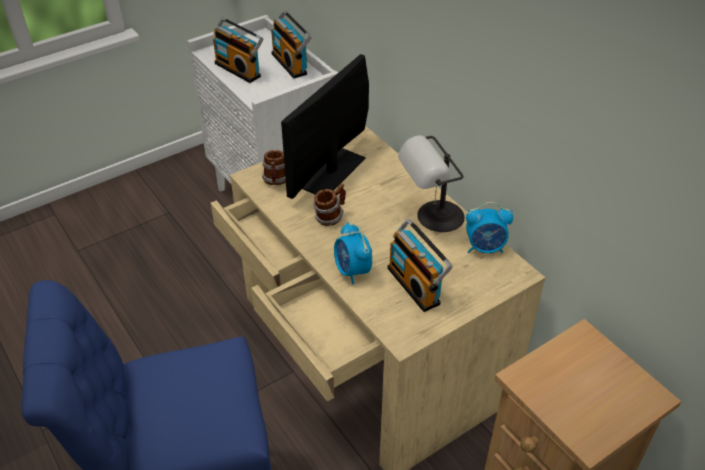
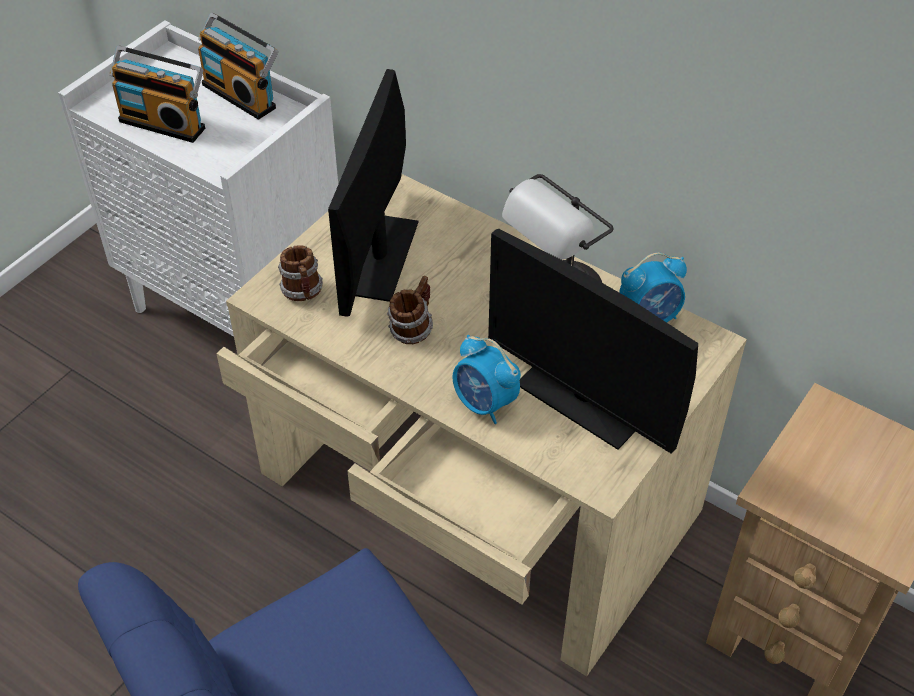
camera: 20 degrees left, 5 degrees up
radio [387,219,453,312] -> monitor [488,229,698,454]

